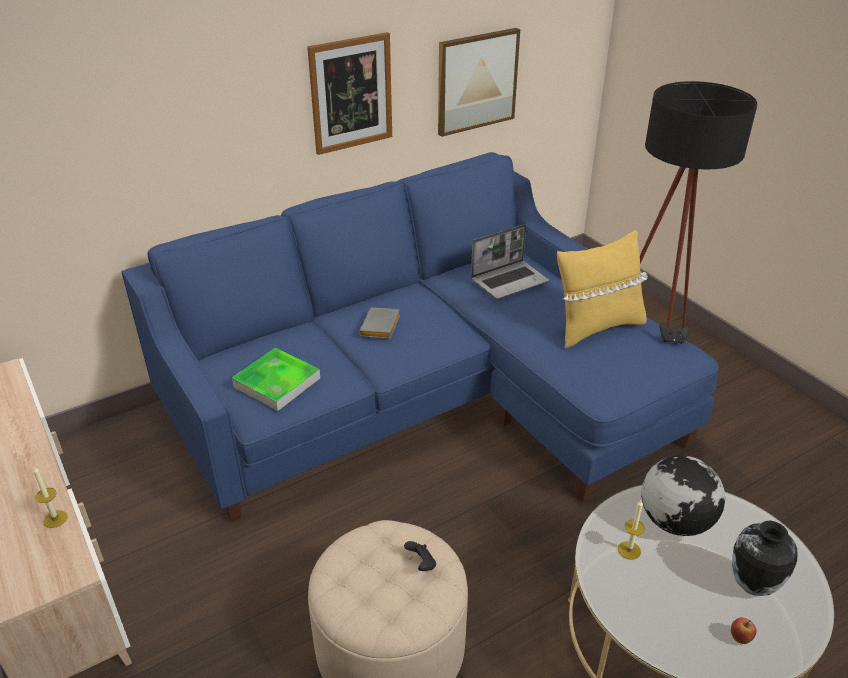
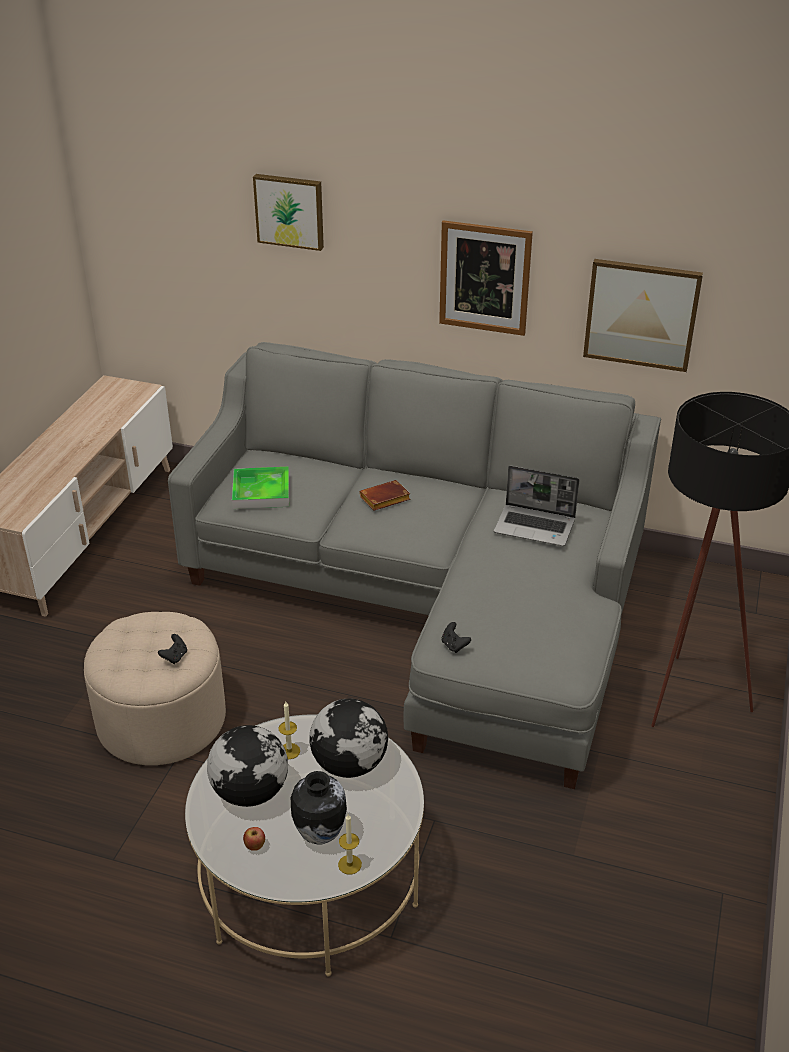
camera: 50 degrees right, 0 degrees up
candle [33,467,68,528] -> candle moved to [338,814,362,874]
blue sofa [122,152,719,522] -> grey sofa [168,342,661,789]
grey book [359,307,400,339] -> brown book [360,480,410,511]
yellow pillow [557,230,648,349] -> none
black game controller [660,323,689,344] -> black game controller moved to [442,622,471,653]
none -> globe [207,725,288,807]
none -> picture [253,174,324,251]

